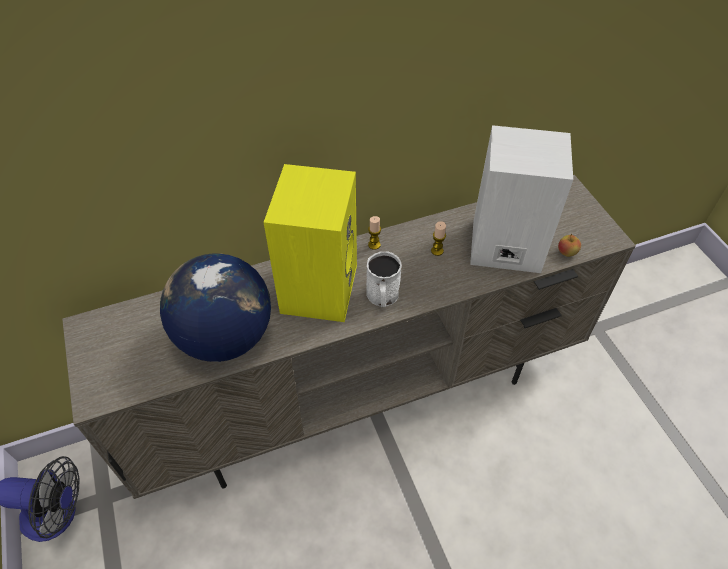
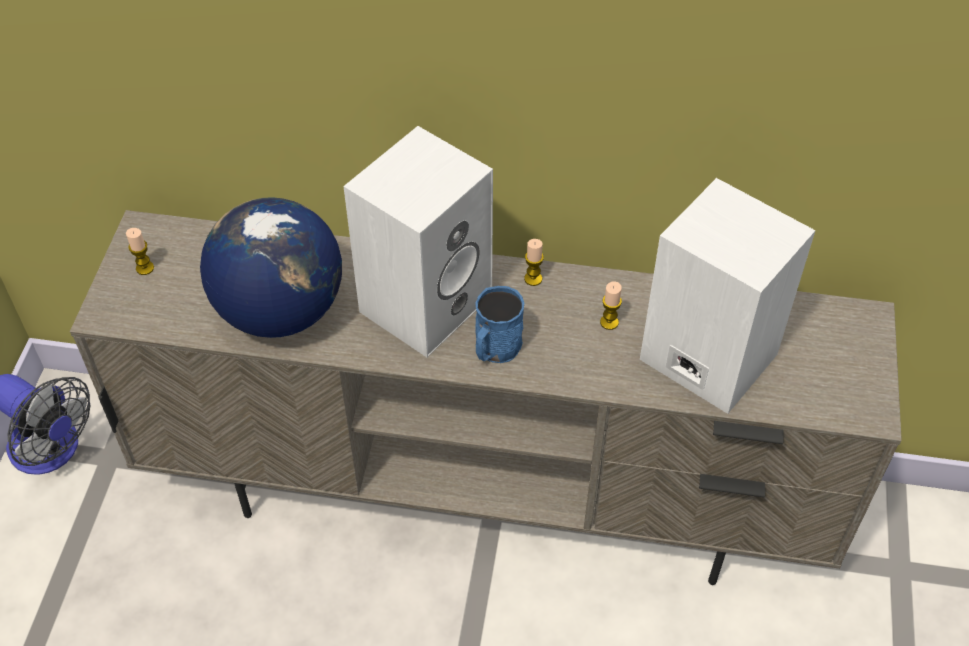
camera: 30 degrees right, 0 degrees up
yellow speaker [264,164,357,322] -> white speaker [343,126,493,357]
white mug [366,251,402,307] -> blue mug [475,286,524,363]
apple [558,234,581,257] -> none
none -> candle [126,228,154,275]

